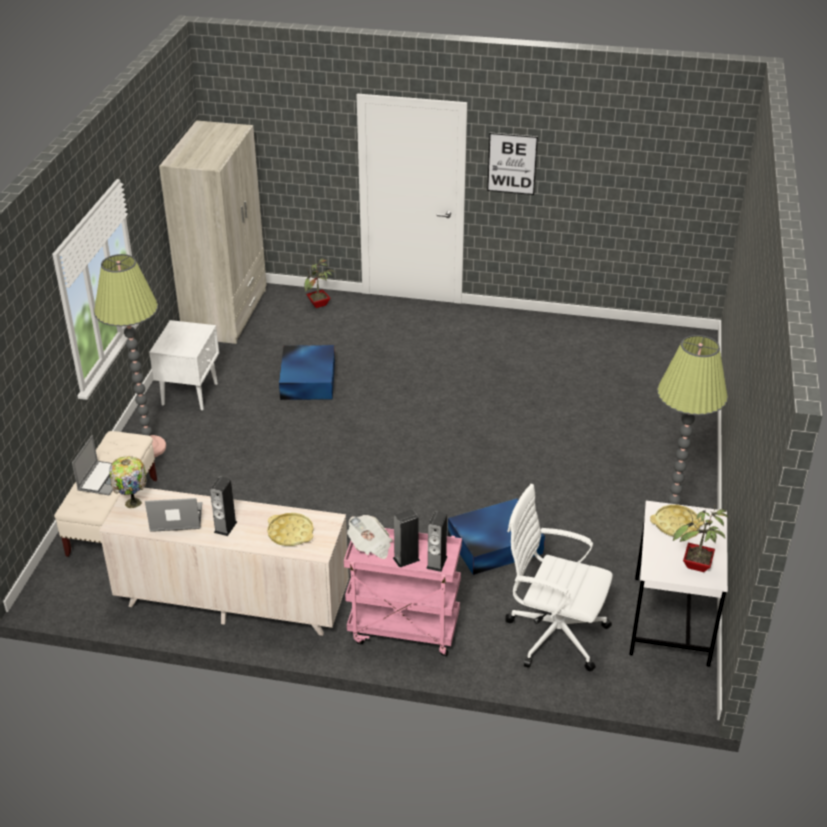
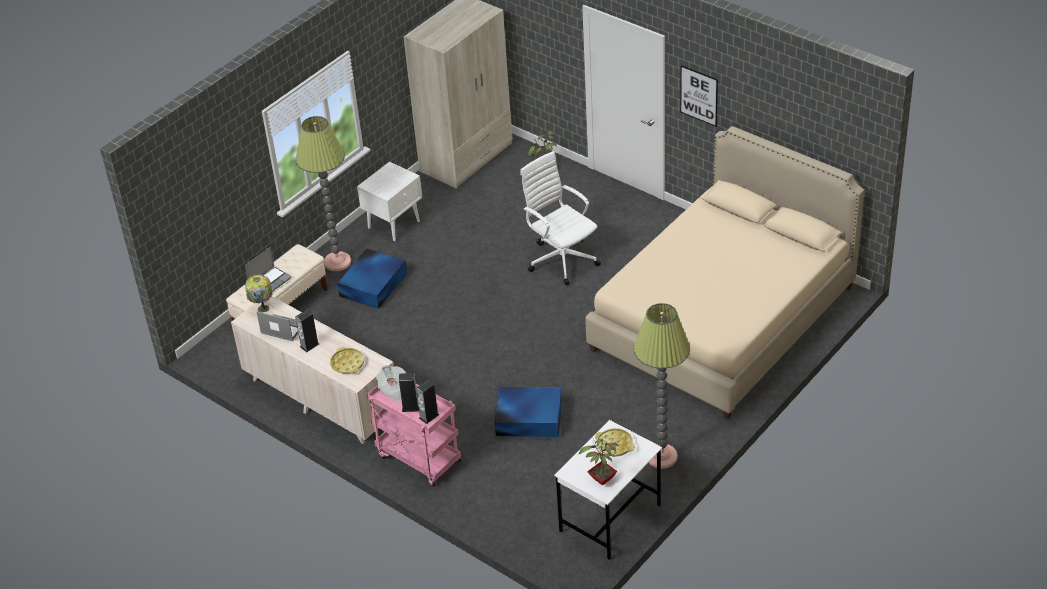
camera: 30 degrees right, 5 degrees up
blue storage box [279,345,335,400] -> blue storage box moved to [337,248,407,309]
white office chair [505,484,613,672] -> white office chair moved to [520,151,601,285]
none -> beige bed [585,126,864,419]

